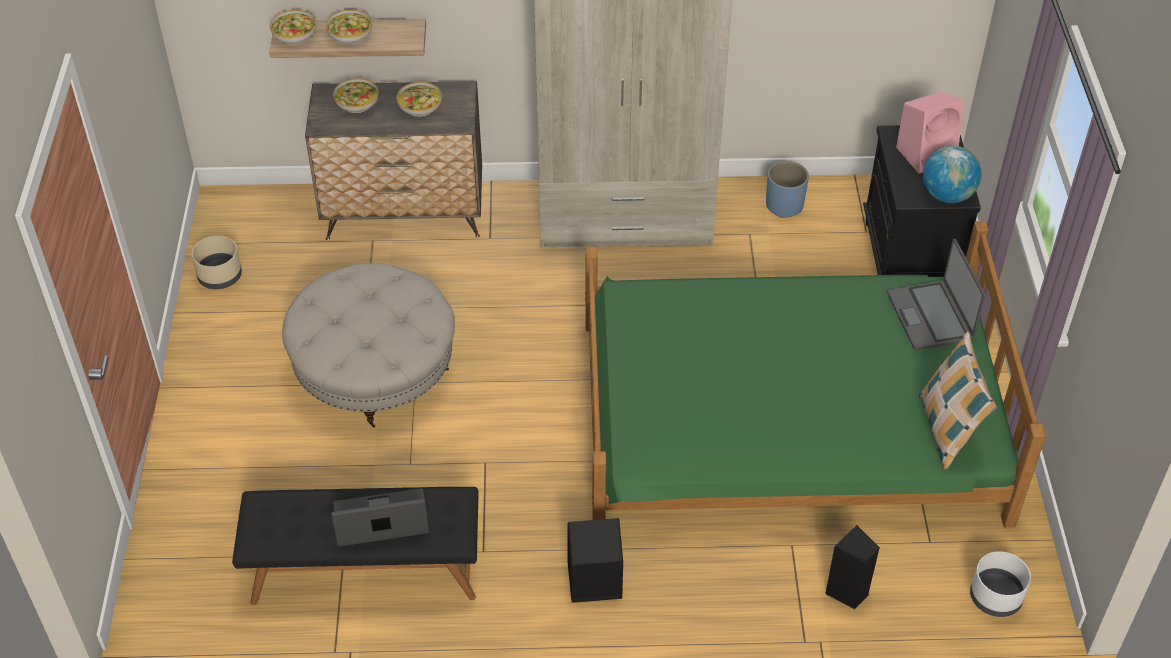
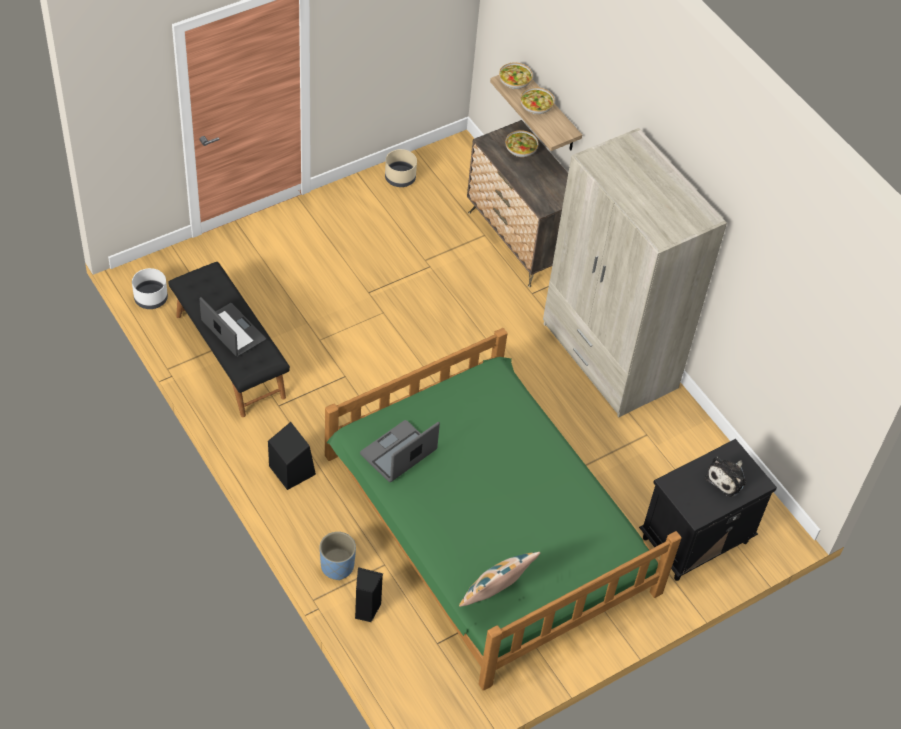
camera: 55 degrees right, 5 degrees up
beige ottoman [282,263,455,428] -> none
bowl [396,82,442,117] -> none
blue planter [766,161,809,218] -> blue planter moved to [320,532,356,580]
laptop [887,238,986,350] -> laptop moved to [360,420,440,482]
pink speaker [896,92,964,174] -> plush toy [705,457,746,497]
globe [923,146,982,203] -> none
white planter [970,551,1031,617] -> white planter moved to [132,268,168,309]

